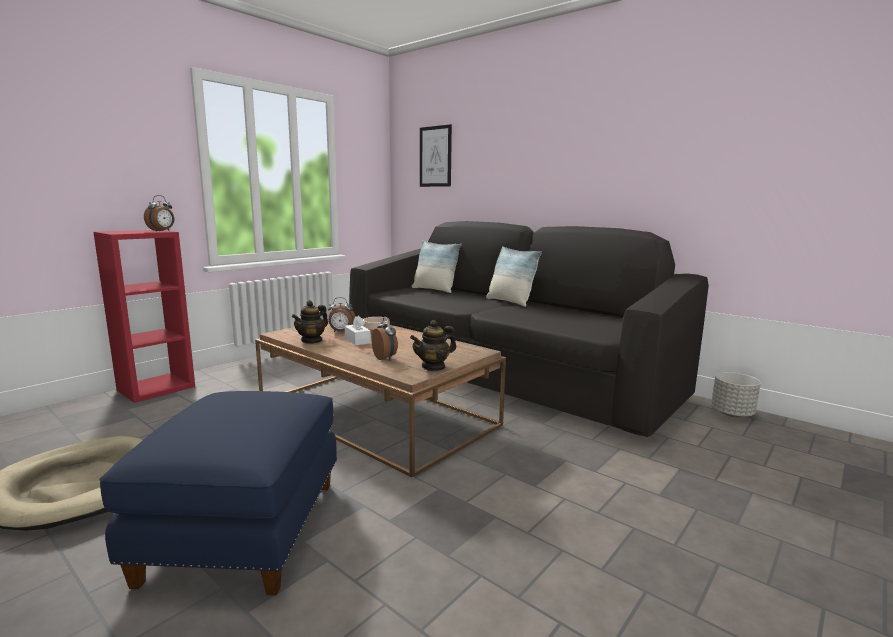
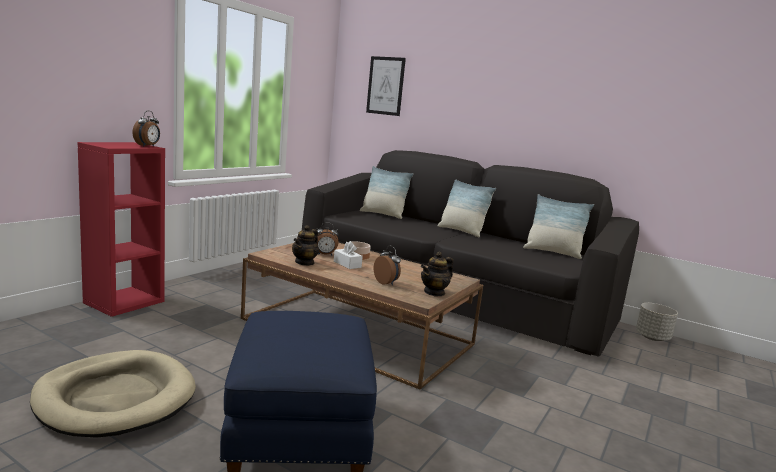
camera: 10 degrees left, 0 degrees up
none -> pillow [523,194,594,259]

